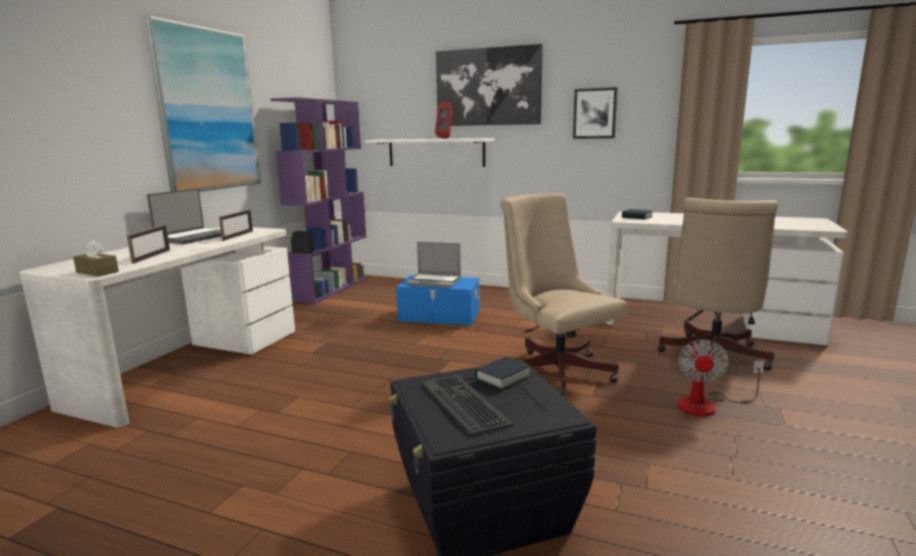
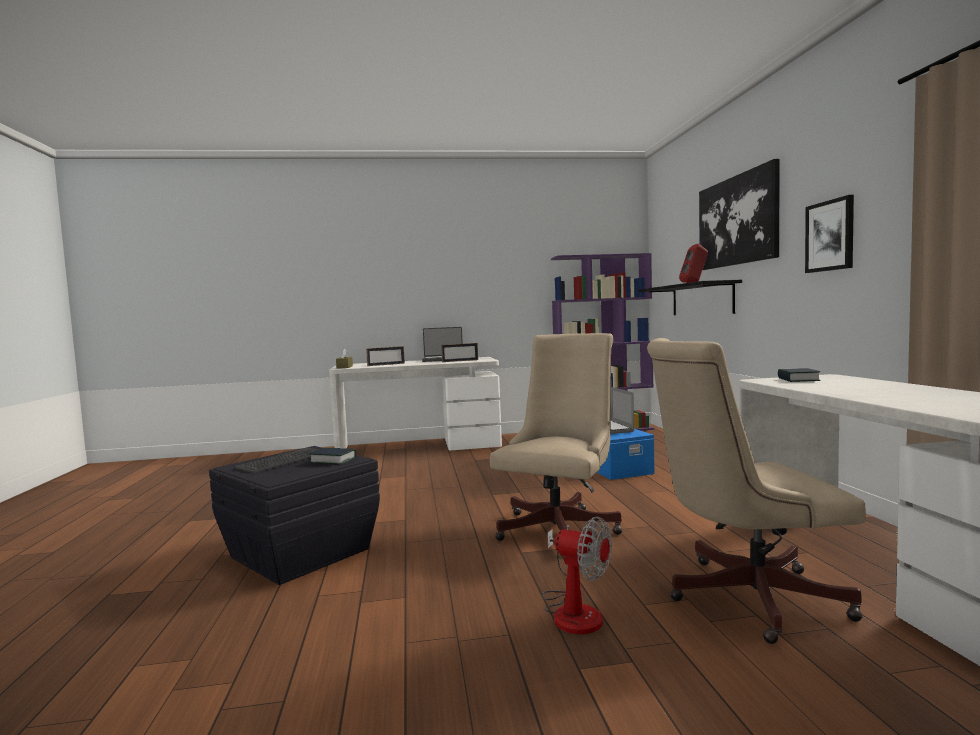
camera: 60 degrees right, 10 degrees down
picture [144,15,261,192] -> none
white shelf [364,138,495,167] -> black shelf [638,280,742,315]
fan [678,339,764,417] -> fan turned 135 degrees counterclockwise [543,516,612,634]

